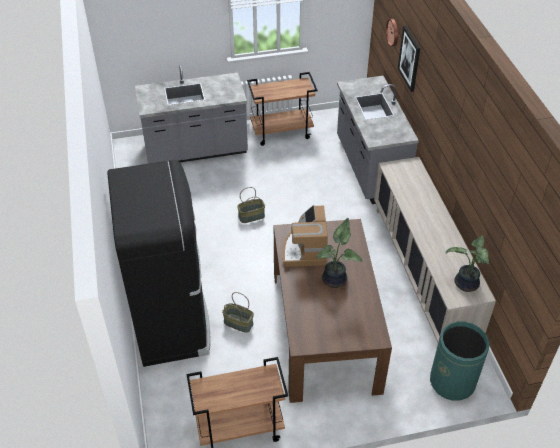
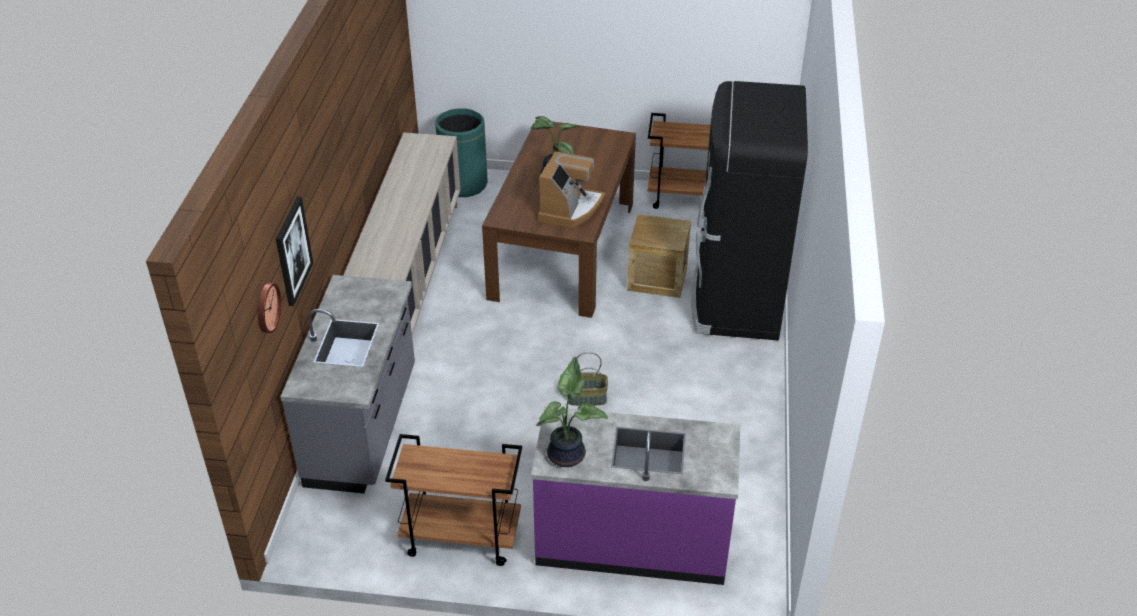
camera: 160 degrees left, 5 degrees down
grey counter [135,65,248,164] -> purple counter [531,407,740,585]
basket [222,292,254,333] -> crate [627,214,691,298]
potted plant [446,236,489,292] -> potted plant moved to [536,357,608,467]

